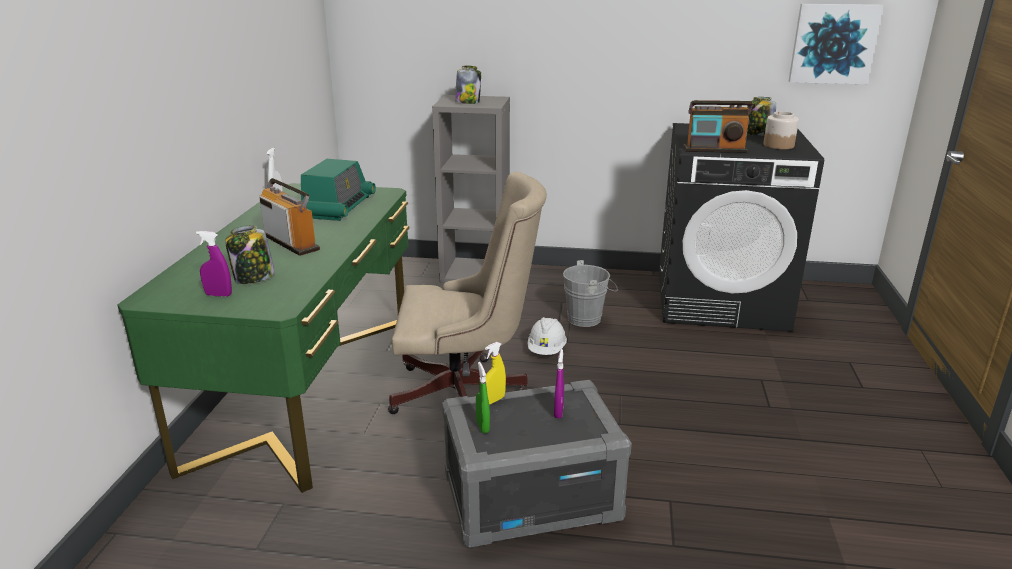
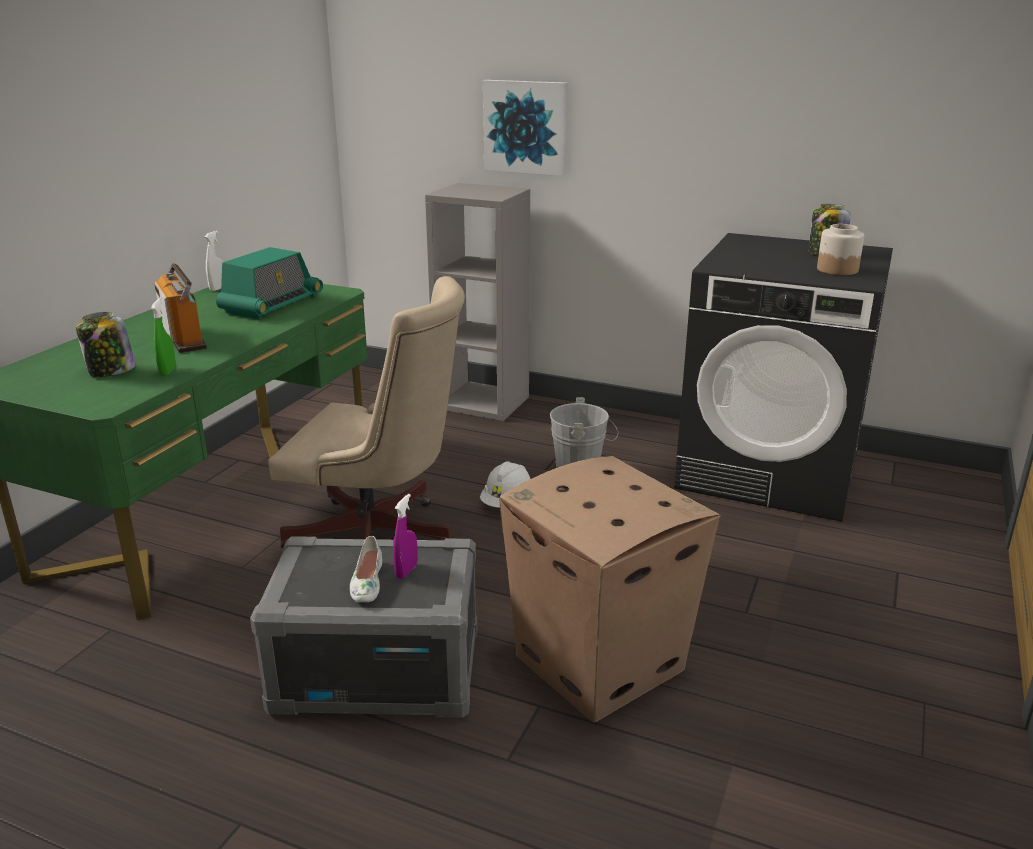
camera: 15 degrees right, 0 degrees up
purple spray bottle [196,231,232,297] -> none
jar [455,66,481,104] -> none
green spray bottle [476,362,490,433] -> green spray bottle moved to [151,298,176,376]
yellow spray bottle [485,342,506,404] -> none
radio [684,100,753,153] -> none
picture [789,4,883,84] -> picture moved to [483,80,568,176]
none -> white shoe [350,536,382,602]
none -> cardboard box [499,456,721,722]

